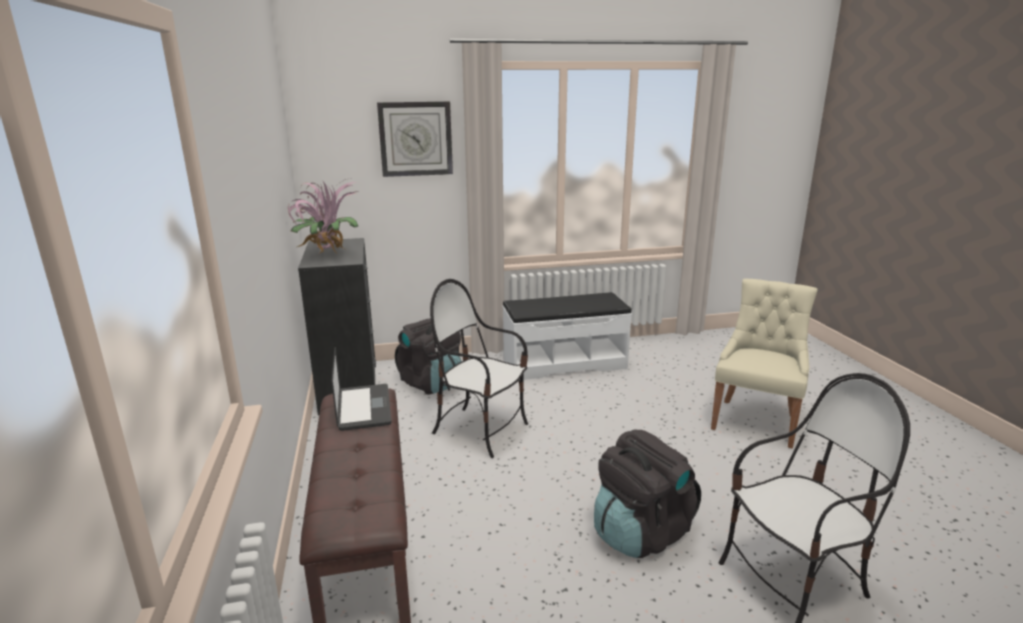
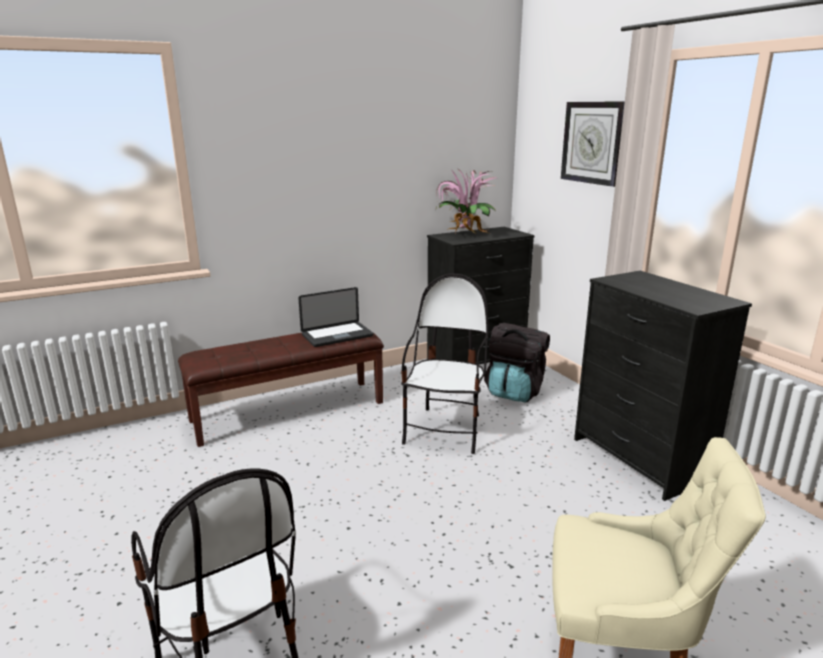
camera: 75 degrees right, 0 degrees up
white bench [502,292,632,380] -> black dresser [574,271,752,501]
black backpack [594,430,701,558] -> none

